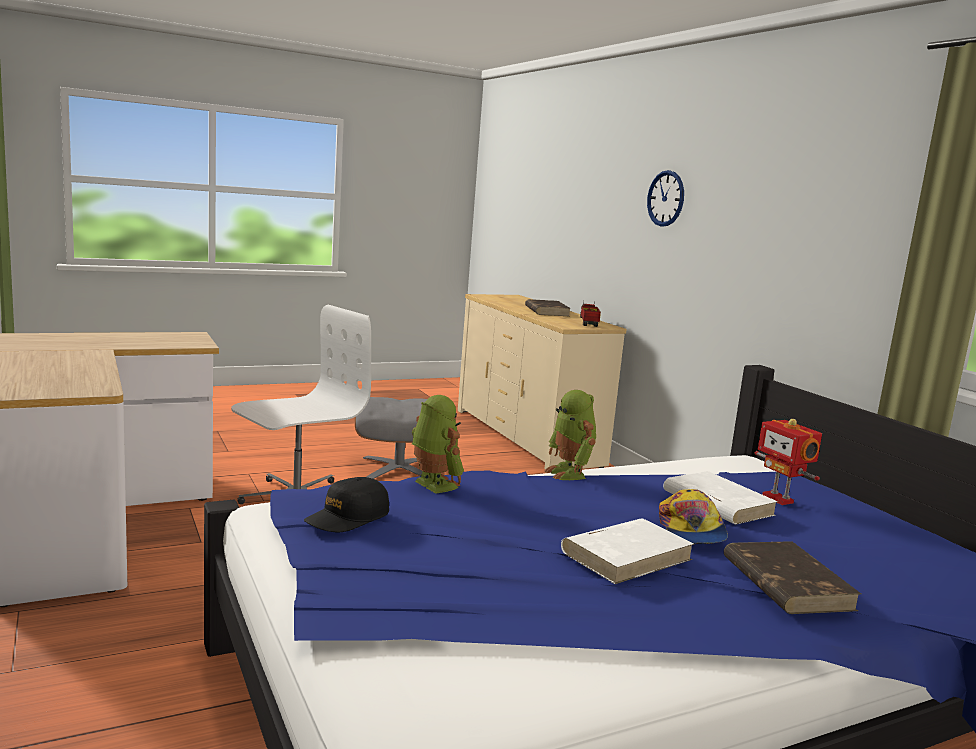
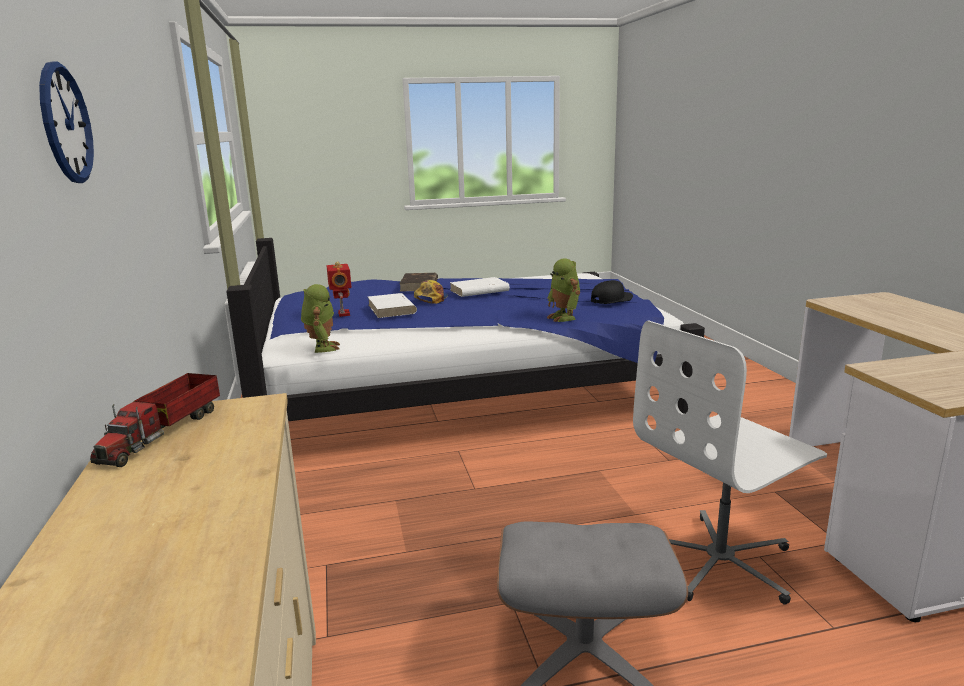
camera: 165 degrees left, 5 degrees up
brown book [525,299,571,317] -> none
toy robot [545,390,596,480] -> toy robot moved to [301,284,340,353]

